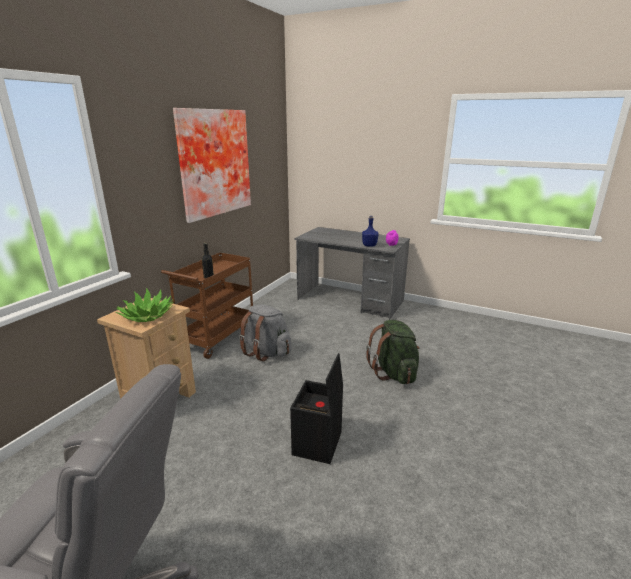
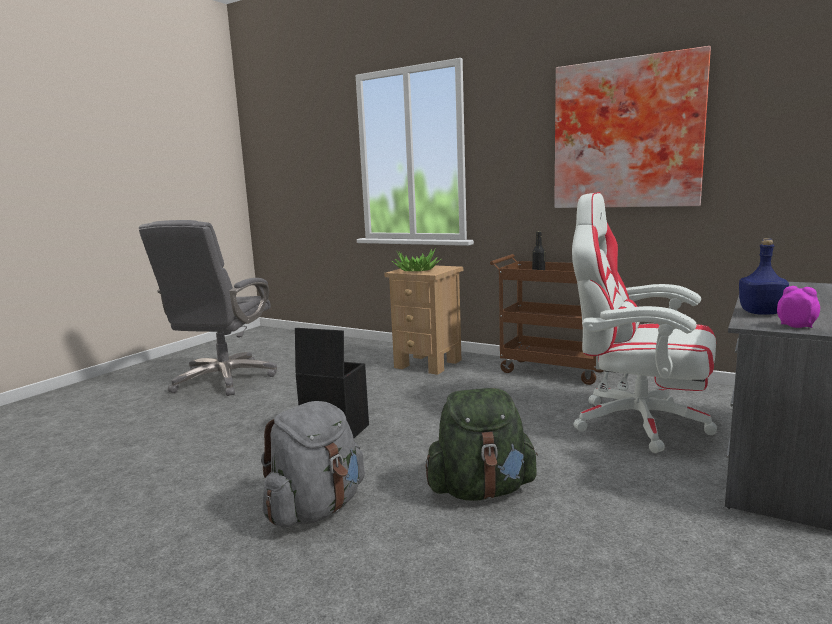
camera: 95 degrees right, 10 degrees down
grey backpack [239,304,292,361] -> grey backpack moved to [261,401,365,527]
none -> white office chair [572,192,717,453]

